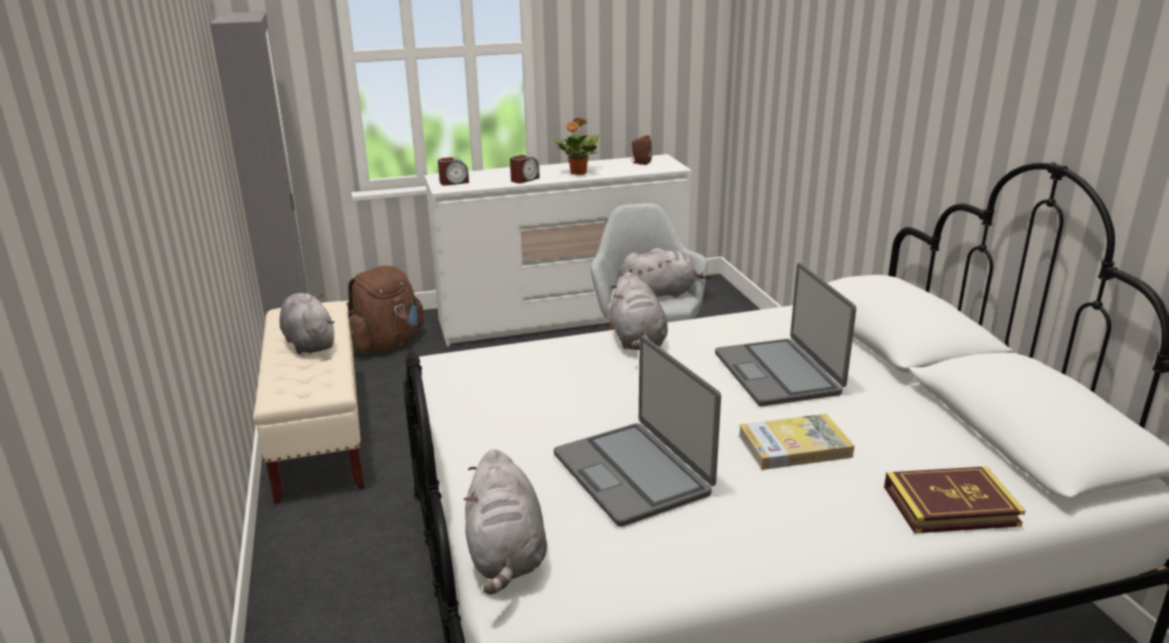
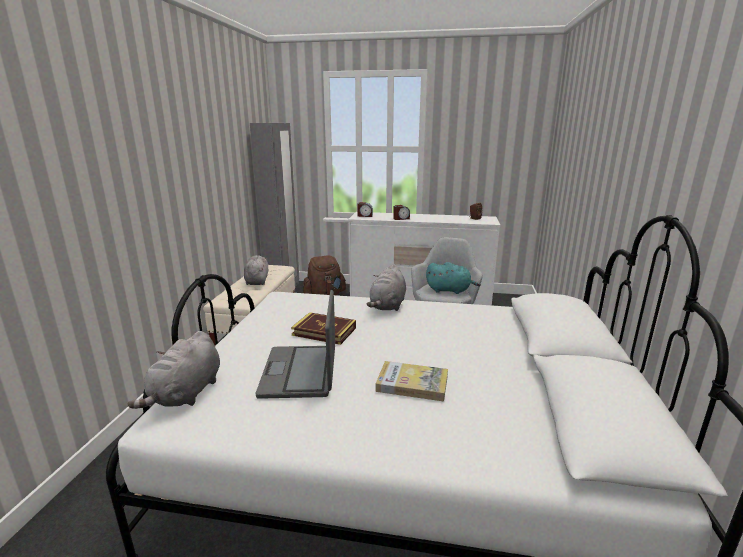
camera: 25 degrees right, 5 degrees down
potted plant [554,118,599,175] -> none
grey plush toy [621,248,712,298] -> turquoise plush toy [426,262,481,294]
laptop [715,263,856,406] -> none
book [884,466,1025,534] -> book moved to [291,312,356,345]

